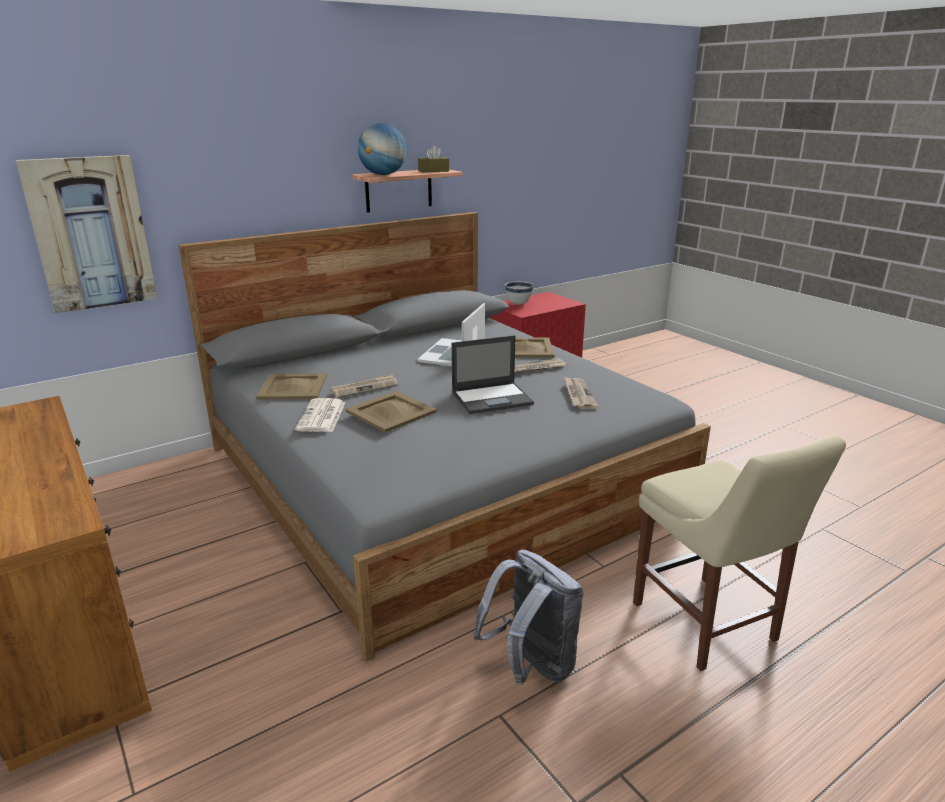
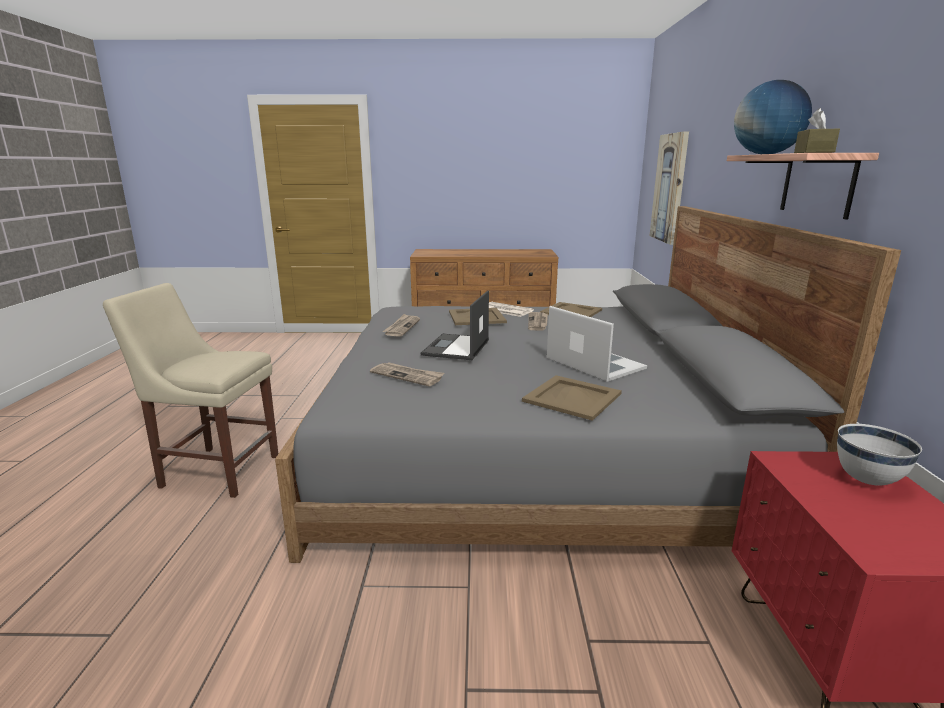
camera: 125 degrees right, 5 degrees down
grey backpack [473,549,584,685] -> none
newspaper [515,358,566,374] -> newspaper moved to [382,314,420,337]

